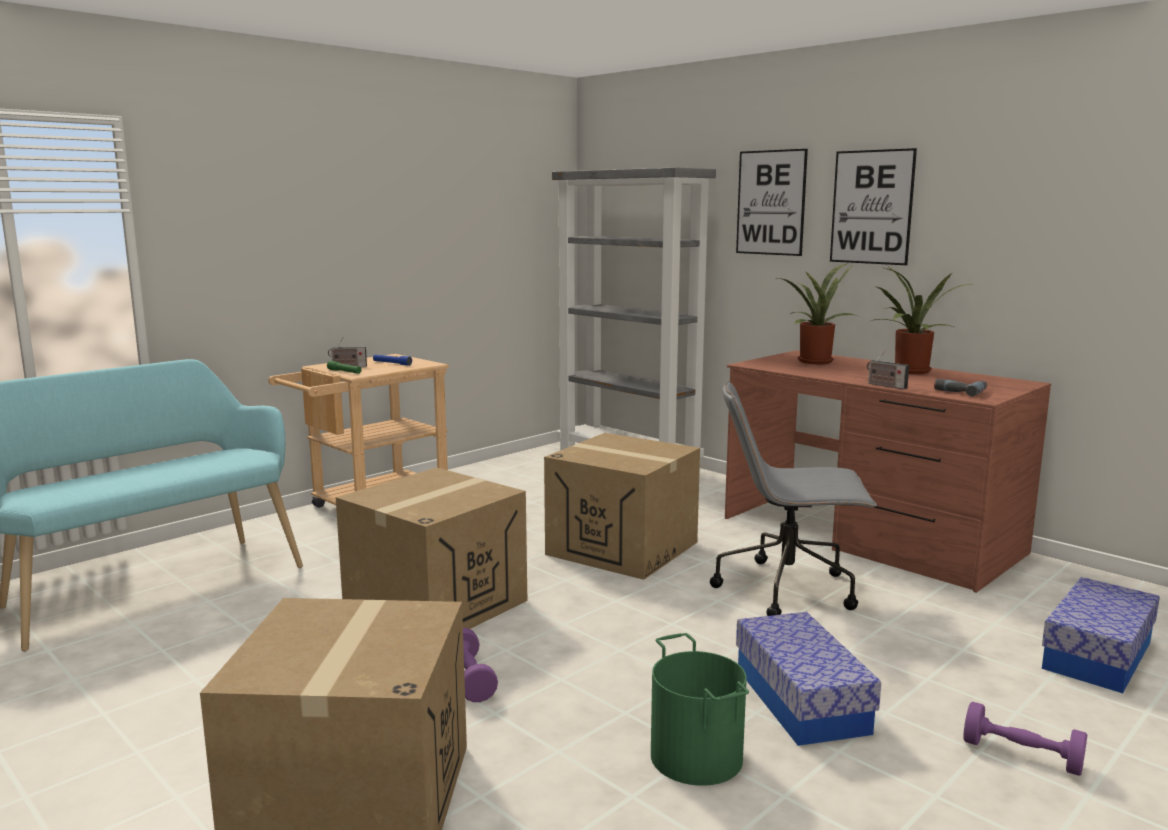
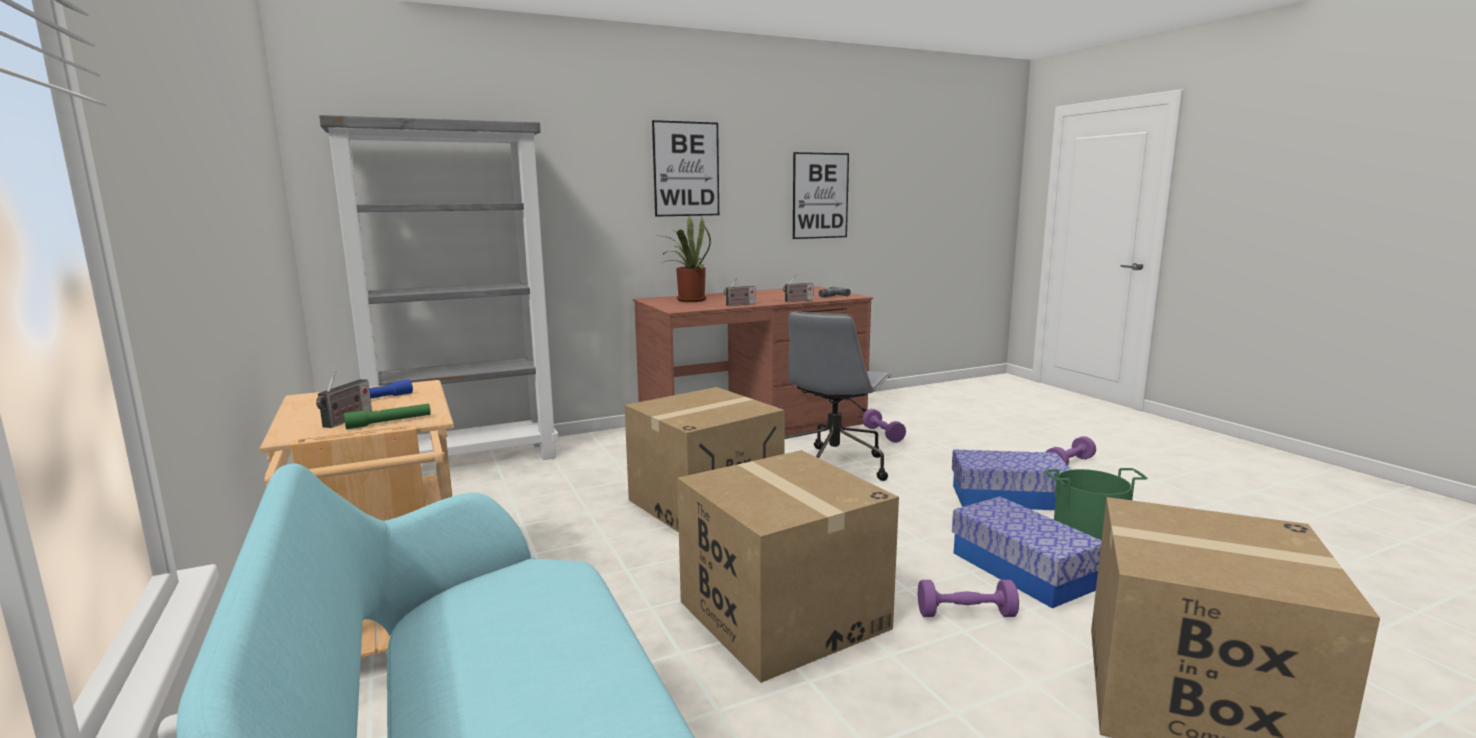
camera: 70 degrees left, 0 degrees up
picture [736,149,808,256] -> picture moved to [793,152,849,239]
potted plant [871,267,973,374] -> none
storage box [1042,577,1160,693] -> storage box moved to [952,496,1102,608]
none -> radio [724,277,756,306]
none -> purple dumbbell [862,409,906,443]

